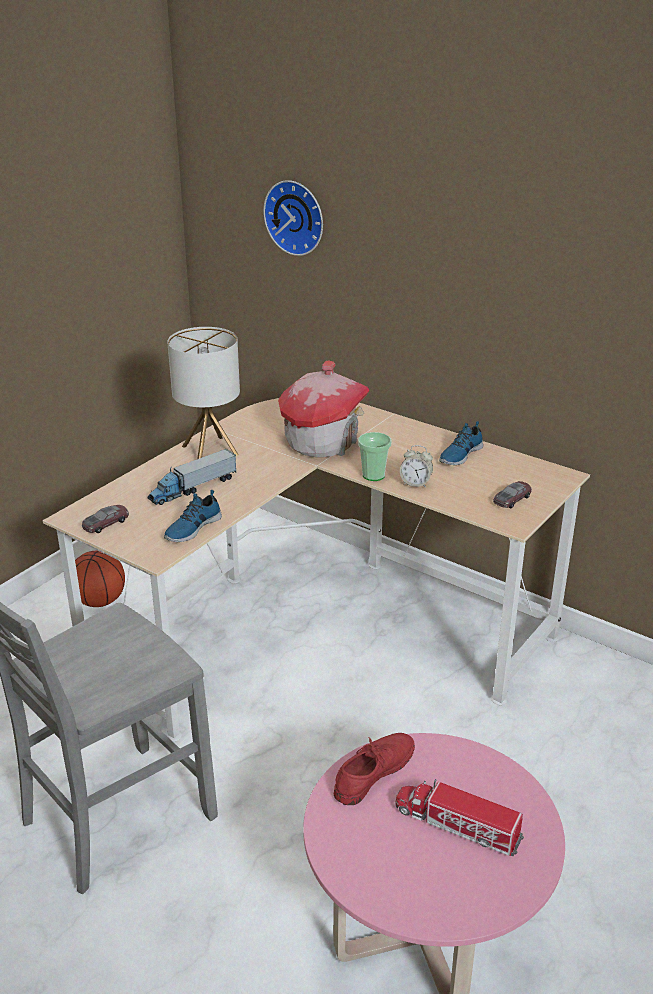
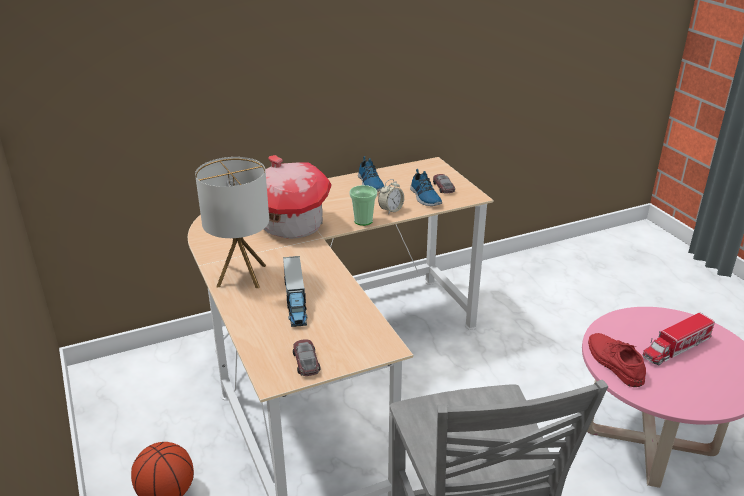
camera: 60 degrees left, 0 degrees up
shoe [164,490,222,542] -> shoe moved to [410,169,442,206]
wall clock [263,180,323,256] -> none

